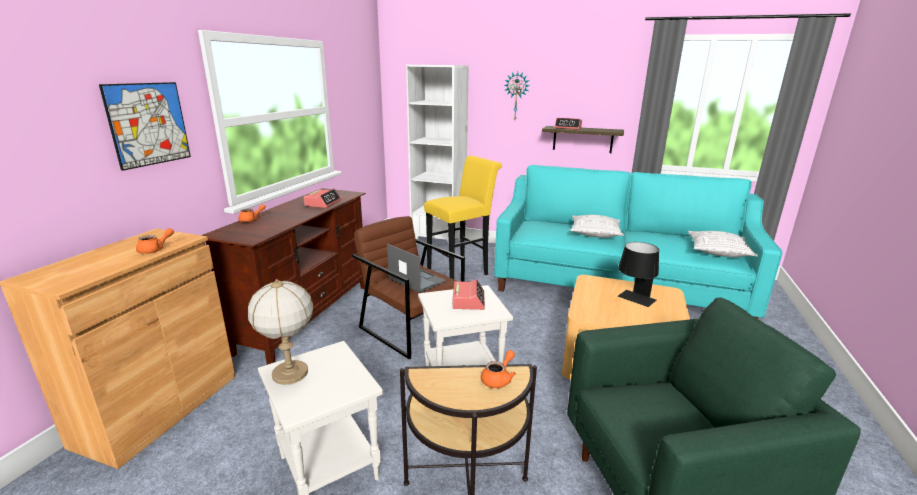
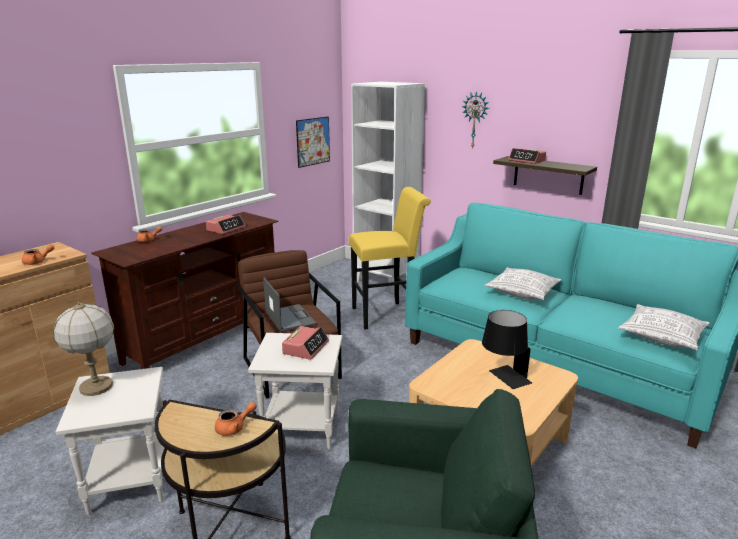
camera: 20 degrees right, 0 degrees up
picture [99,82,191,171] -> picture moved to [296,117,330,168]

